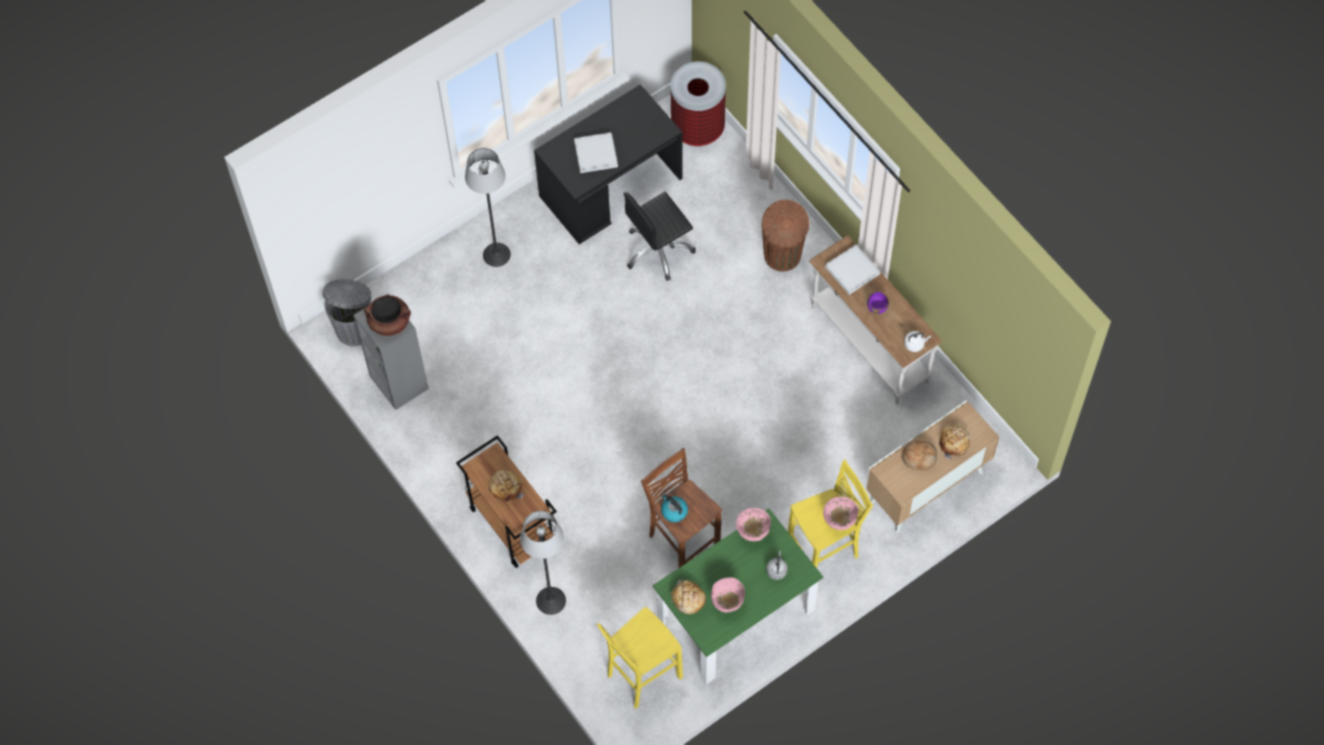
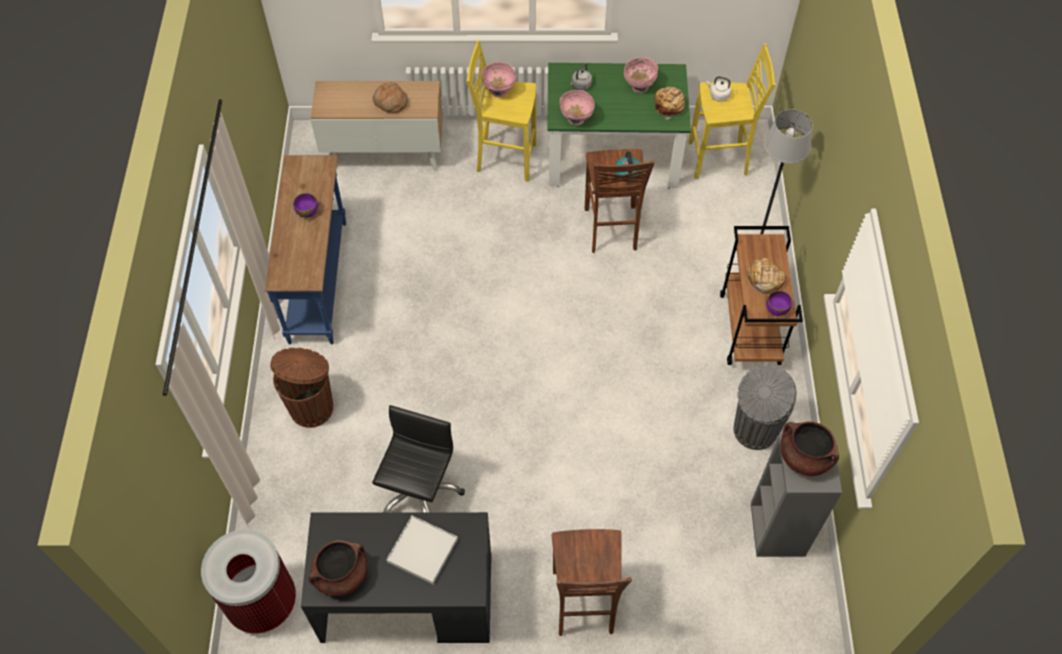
camera: 145 degrees left, 5 degrees down
grey trash can [323,279,371,346] -> grey trash can moved to [734,365,796,450]
floor lamp [465,148,511,267] -> brown stool [551,529,632,636]
black office chair [624,192,696,281] -> black office chair turned 75 degrees counterclockwise [372,405,465,512]
white console table [809,235,942,404] -> blue console table [265,155,346,344]
white tray [825,244,880,295] -> none
white kettle [904,331,931,352] -> white kettle moved to [706,76,731,102]
bread [939,425,970,459] -> none
none -> brown cooking pot [308,540,368,597]
none -> purple bowl [766,290,792,316]

